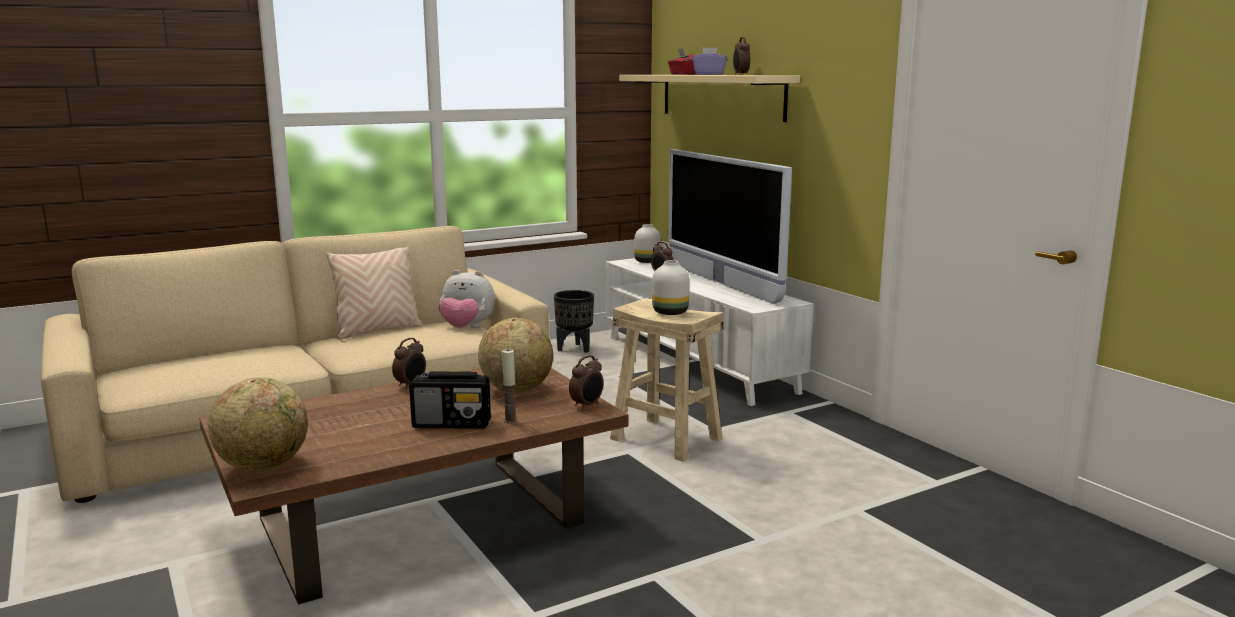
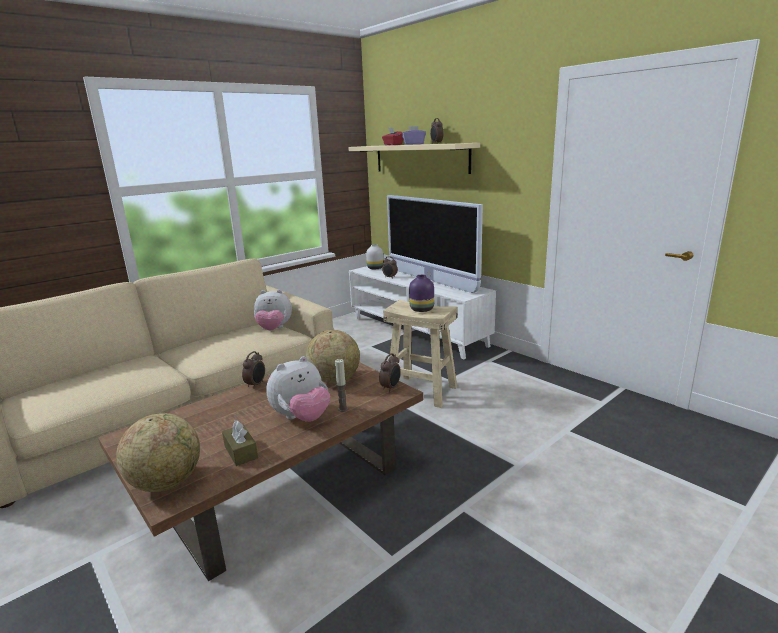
camera: 10 degrees left, 5 degrees up
beige pillow [326,246,423,340] -> none
radio [409,371,491,429] -> plush toy [266,356,330,422]
black planter [554,290,594,353] -> none
white vase [652,260,690,315] -> purple vase [409,275,434,312]
none -> brown tissue box [222,420,258,466]

